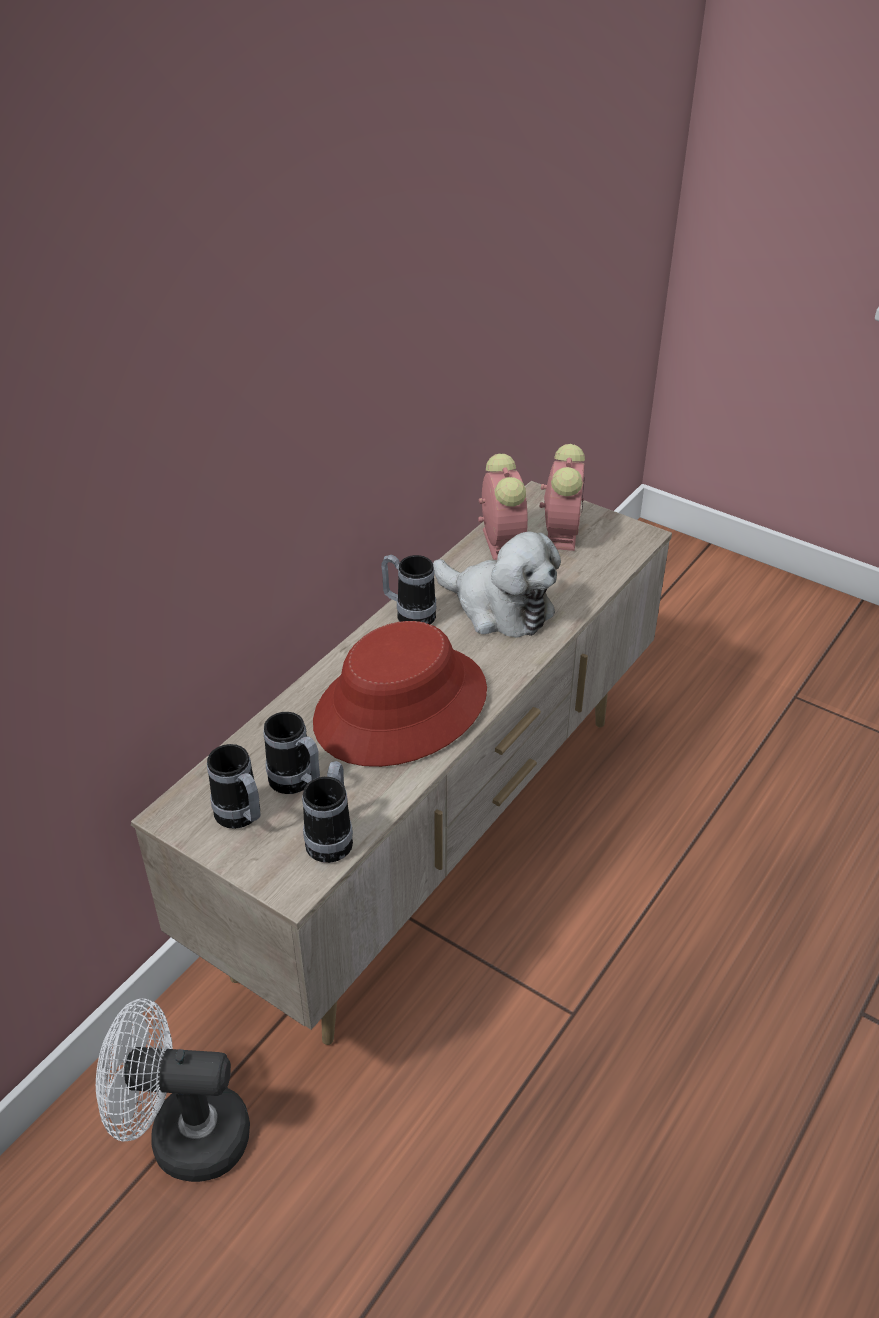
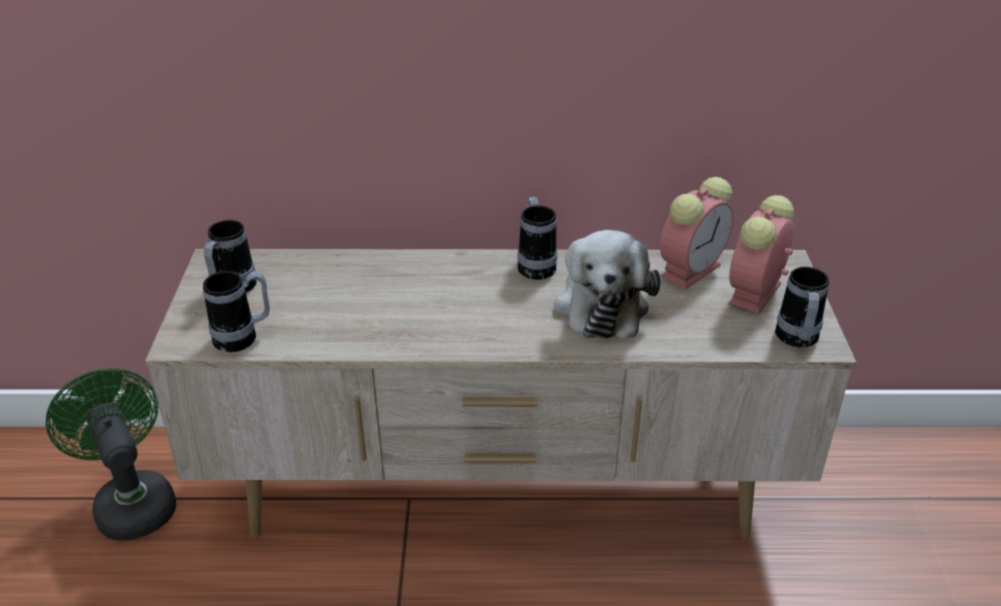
camera: 55 degrees right, 5 degrees down
white fan [96,998,250,1182] -> green fan [46,368,176,541]
mug [264,712,320,794] -> mug moved to [775,267,829,347]
red hat [313,621,487,767] -> none
alarm clock [540,444,585,551] -> alarm clock turned 150 degrees clockwise [729,195,794,314]

